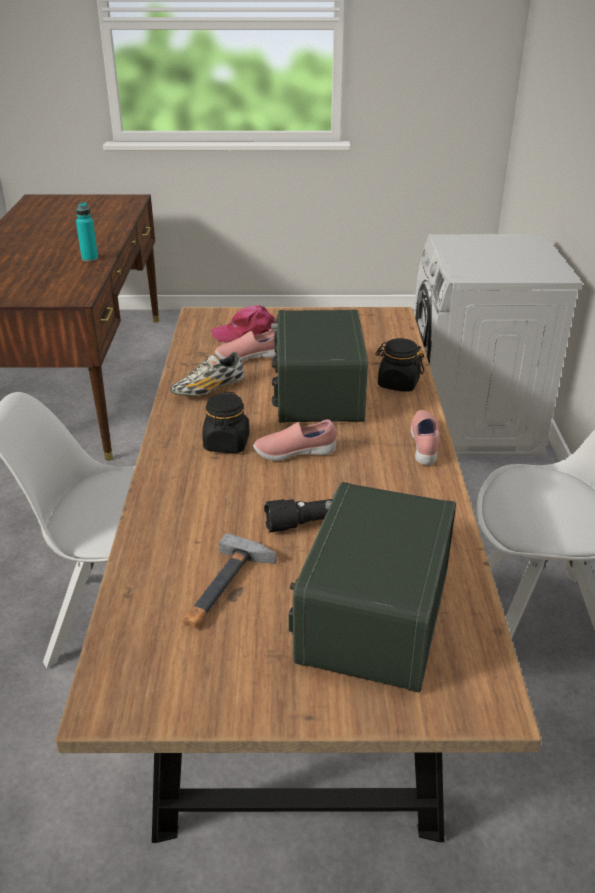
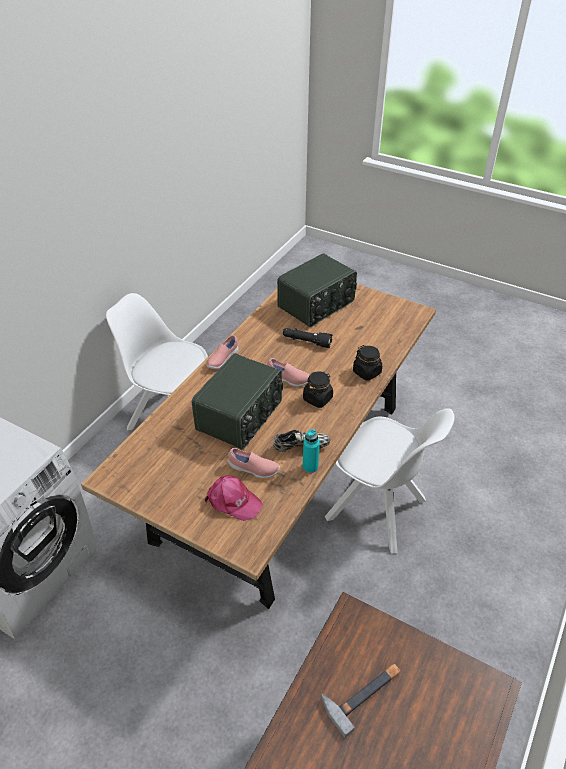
camera: 150 degrees left, 10 degrees up
turquoise bottle [76,202,98,262] -> turquoise bottle moved to [303,429,320,473]
hammer [183,533,277,628] -> hammer moved to [321,664,400,738]
black jar [376,338,424,392] -> black jar moved to [353,345,382,381]

